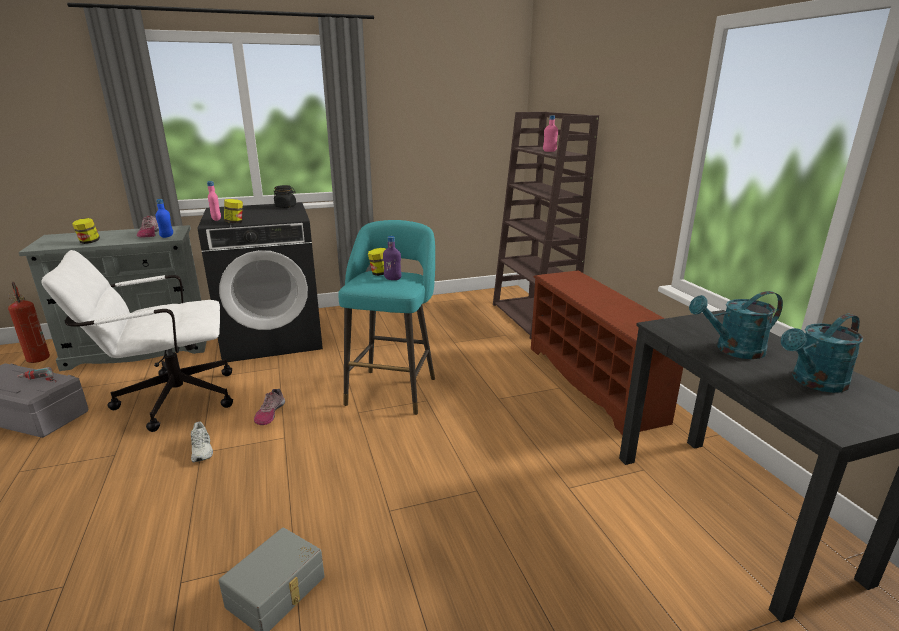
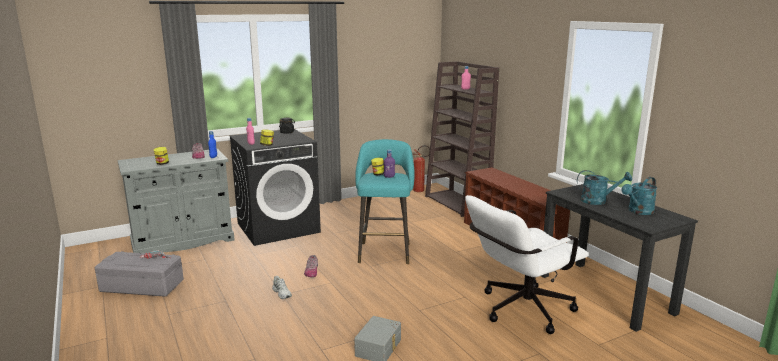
camera: 10 degrees left, 5 degrees down
fire extinguisher [8,282,50,363] -> fire extinguisher moved to [413,145,430,192]
white office chair [42,250,233,432] -> white office chair moved to [465,195,589,334]
turquoise watering can [689,291,783,359] -> turquoise watering can turned 150 degrees counterclockwise [577,170,632,205]

